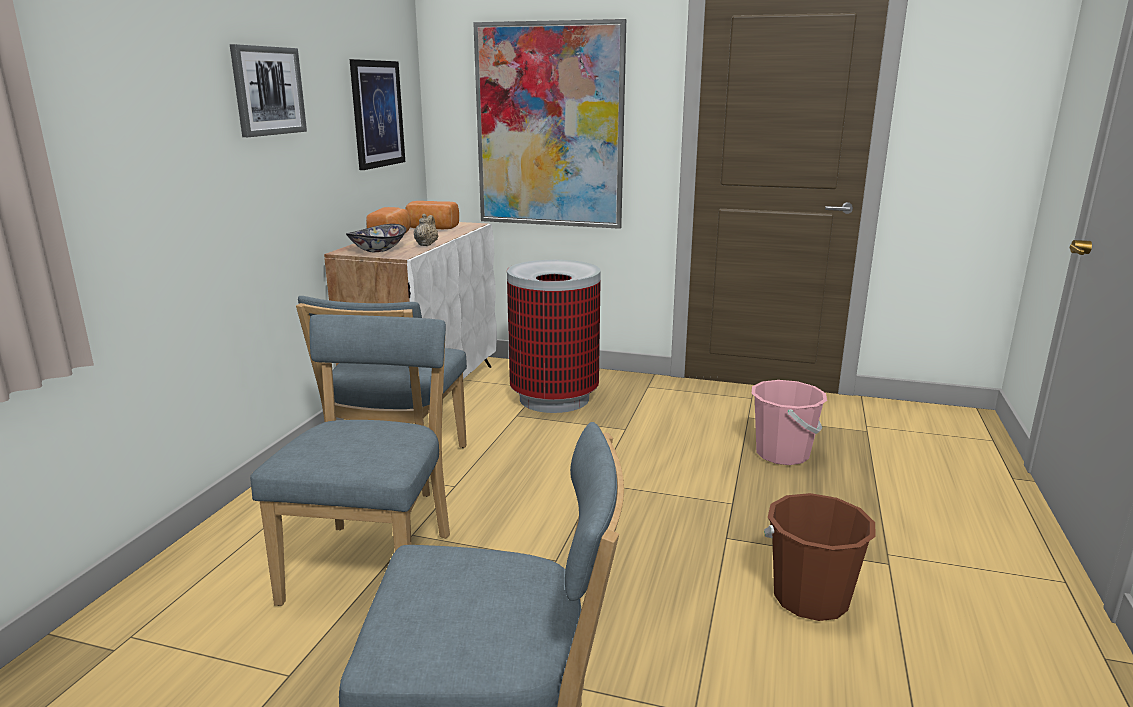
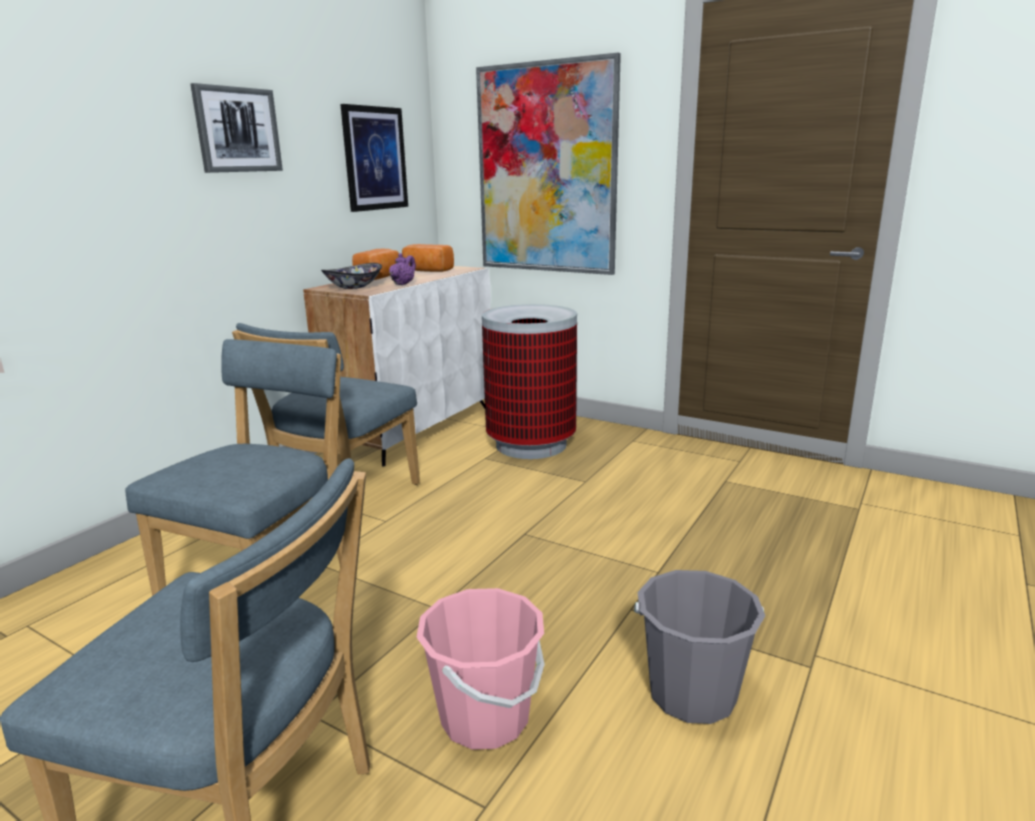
camera: 15 degrees right, 0 degrees up
beige teapot [414,214,438,246] -> purple teapot [389,253,416,285]
pink bucket [752,380,827,465] -> pink bucket moved to [416,588,545,750]
brown bucket [764,493,876,621] -> grey bucket [634,570,765,724]

